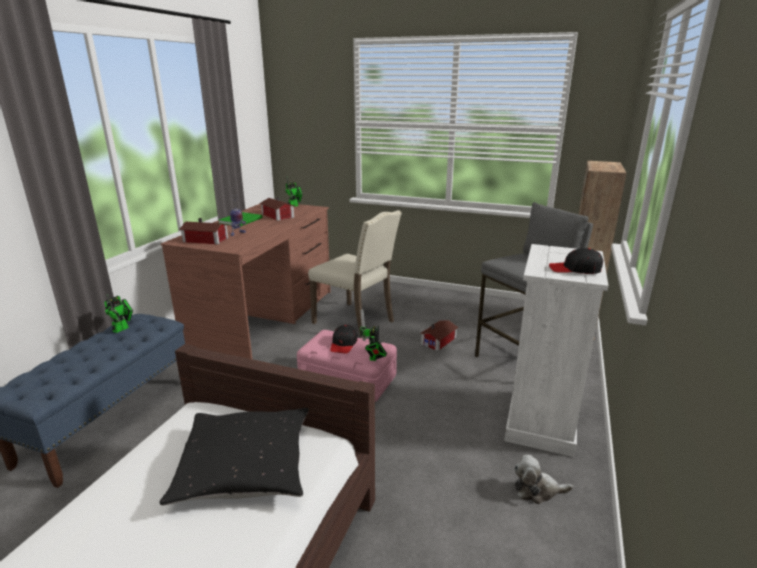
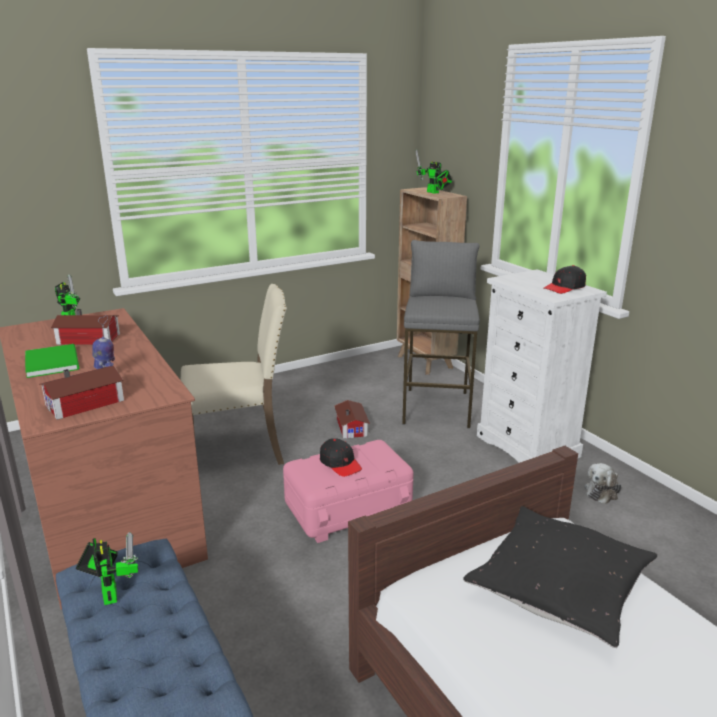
camera: 50 degrees left, 0 degrees up
toy robot [359,309,387,361] -> toy robot moved to [416,150,452,194]

